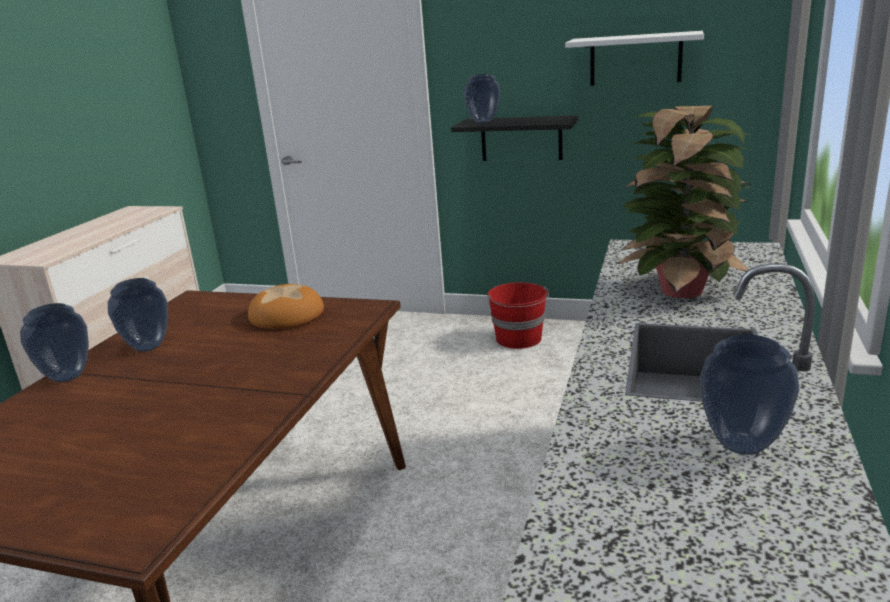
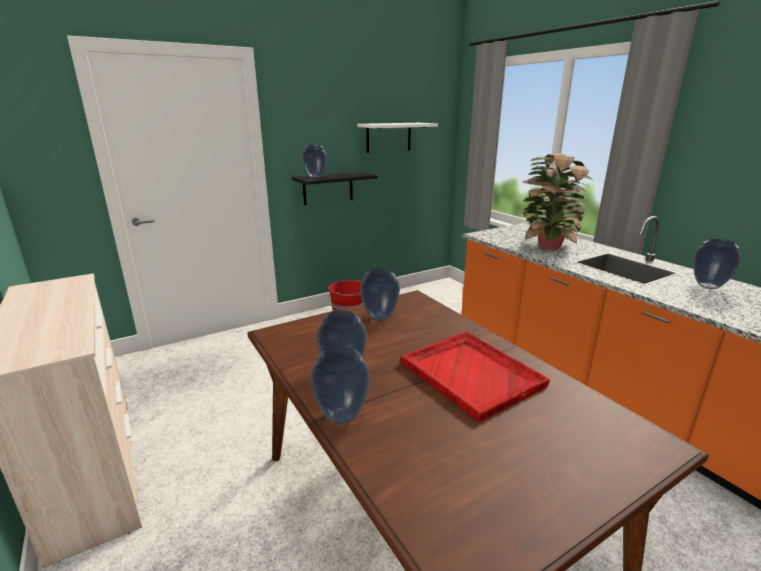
camera: 50 degrees left, 0 degrees up
bread [248,284,324,329] -> vase [360,268,400,321]
none -> red tray [401,332,550,421]

